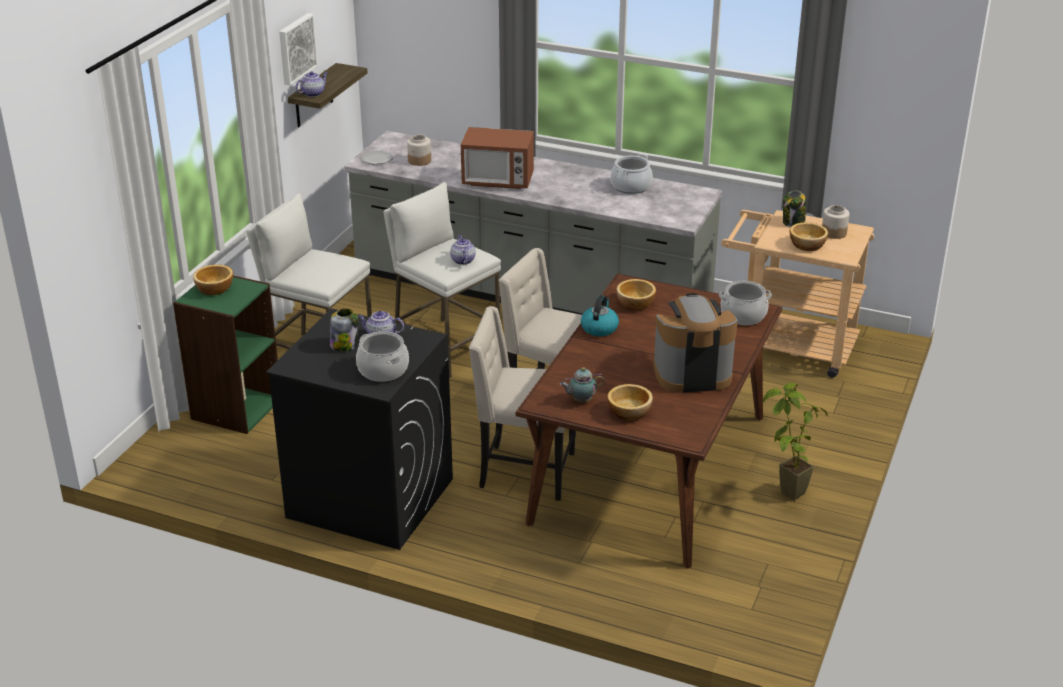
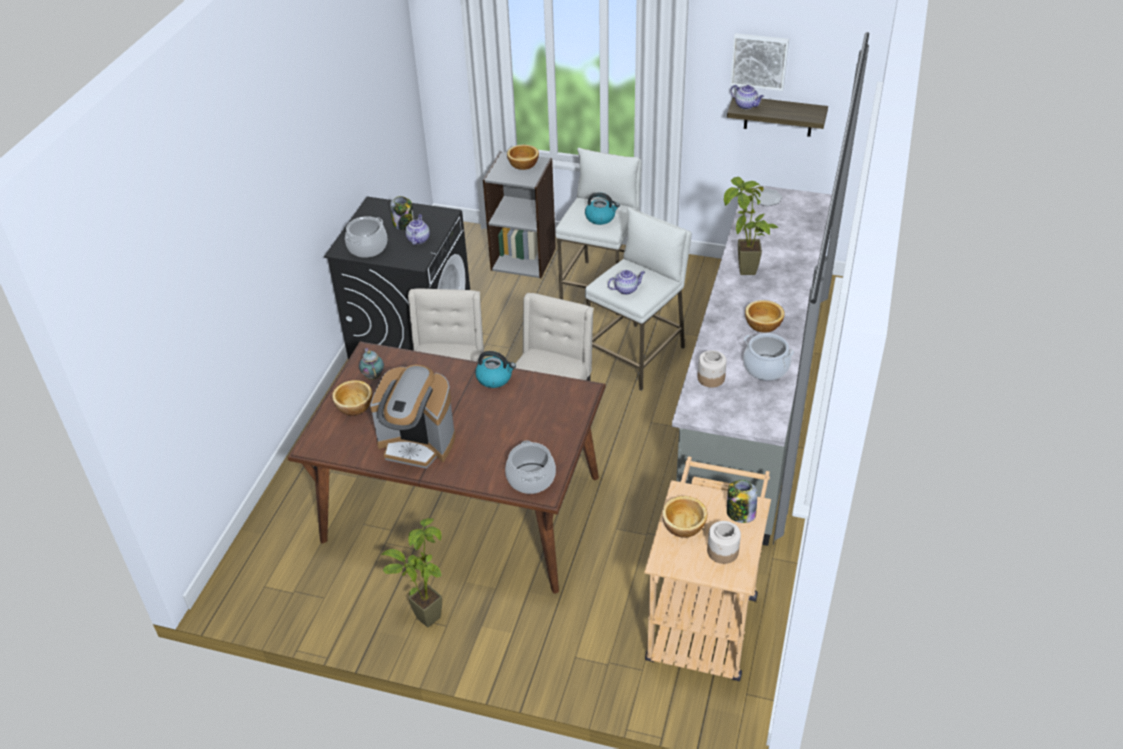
camera: 85 degrees right, 10 degrees up
green bookcase [173,276,278,434] -> grey bookcase [483,151,556,278]
jar [407,134,431,166] -> jar moved to [698,350,727,388]
microwave [461,127,534,189] -> potted plant [724,177,778,275]
bowl [617,279,656,310] -> bowl moved to [745,300,785,333]
coffee machine [653,293,738,393] -> coffee machine turned 120 degrees clockwise [370,365,456,469]
none -> kettle [585,192,620,225]

